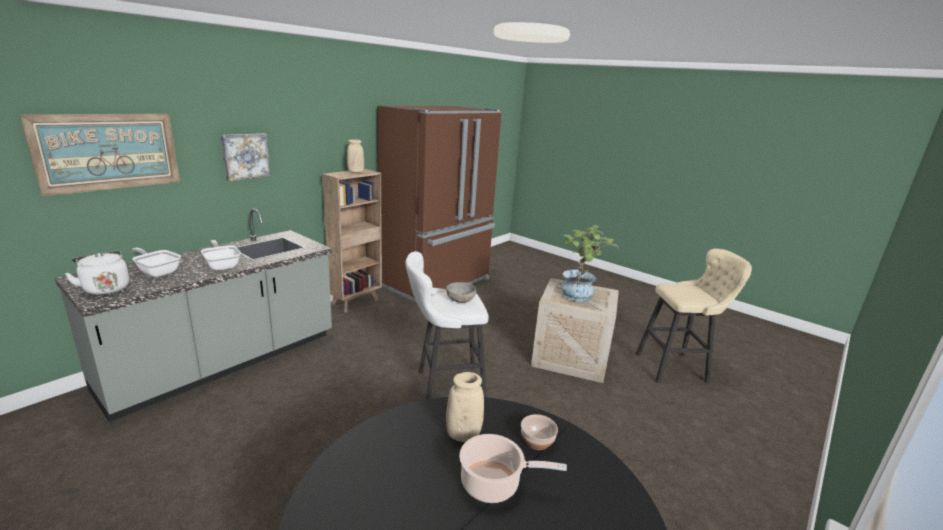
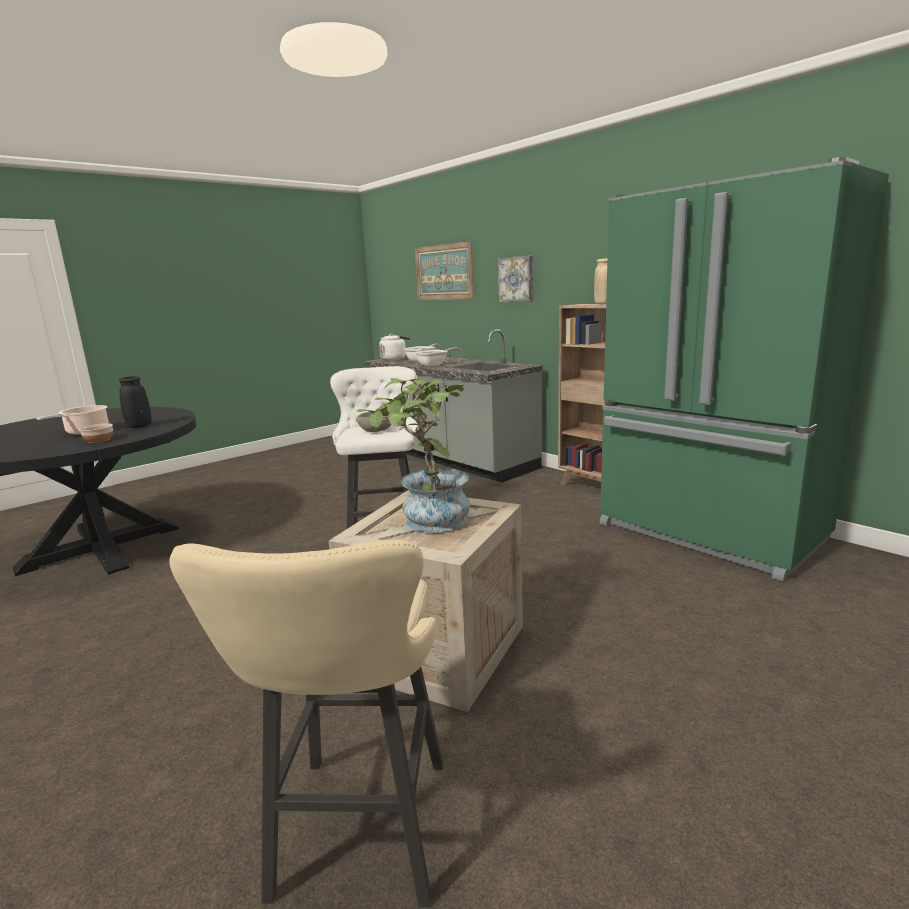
camera: 100 degrees right, 5 degrees down
brown fridge [377,106,502,303] -> green fridge [599,157,889,581]
beige vase [446,372,484,442] -> black vase [119,376,152,428]

